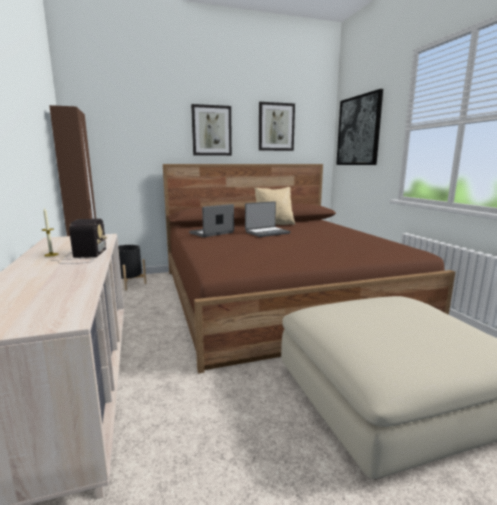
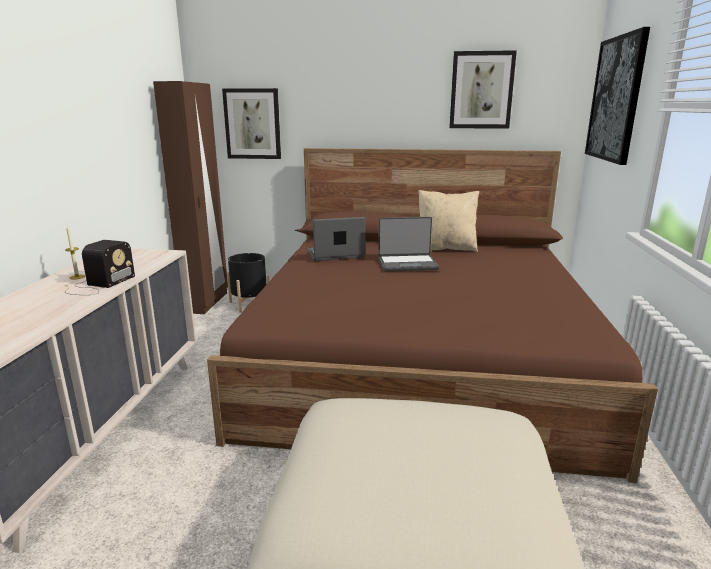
camera: 25 degrees right, 5 degrees up
picture [191,104,232,156] -> picture moved to [222,88,281,159]

